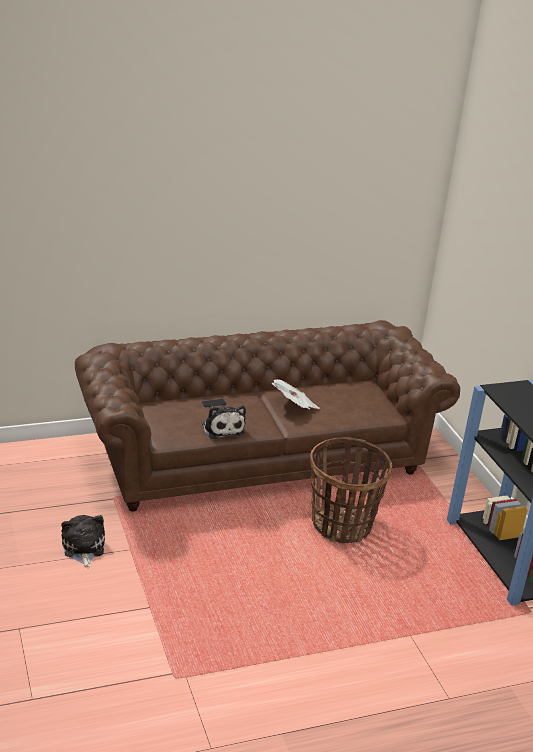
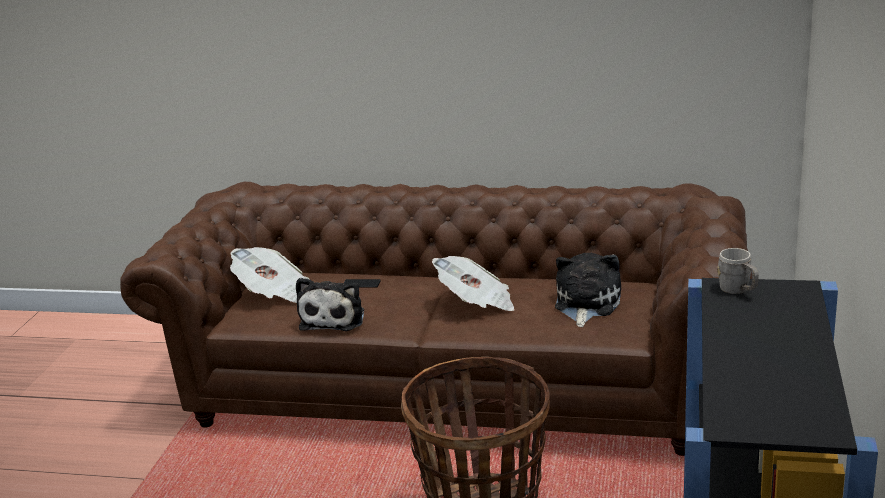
camera: 35 degrees right, 5 degrees down
plush toy [61,515,105,568] -> plush toy moved to [555,253,621,327]
none -> newspaper [230,247,309,303]
none -> grey mug [717,248,759,294]

